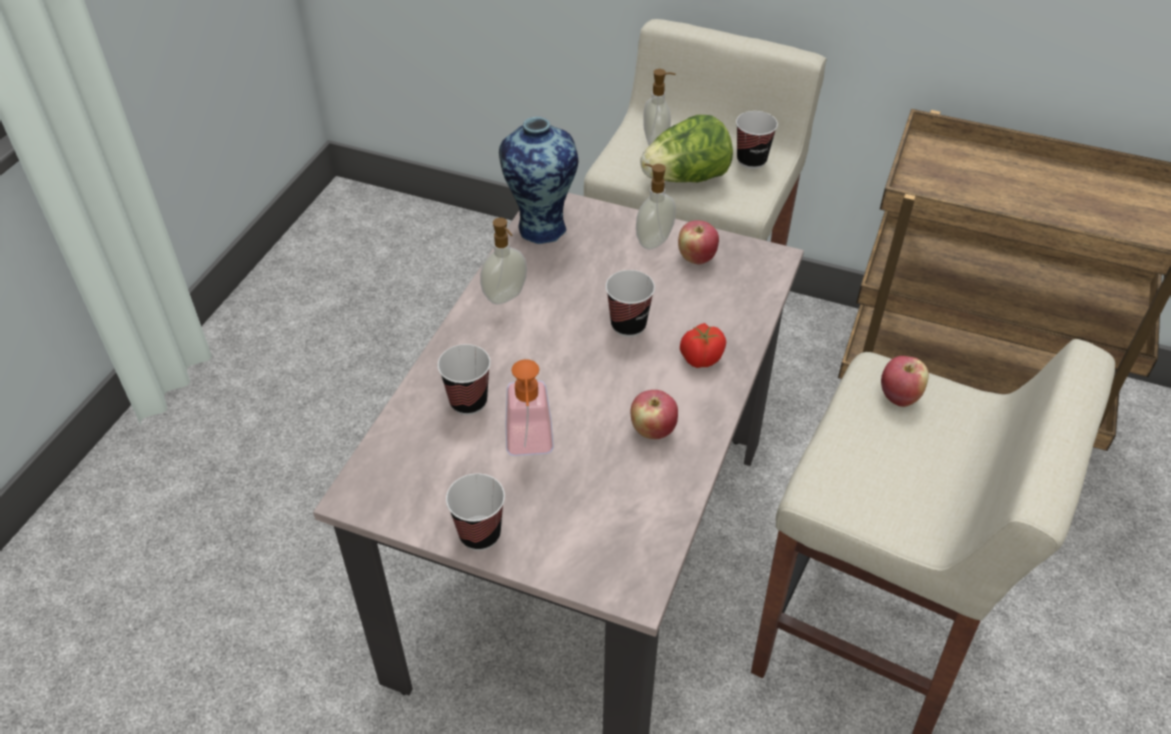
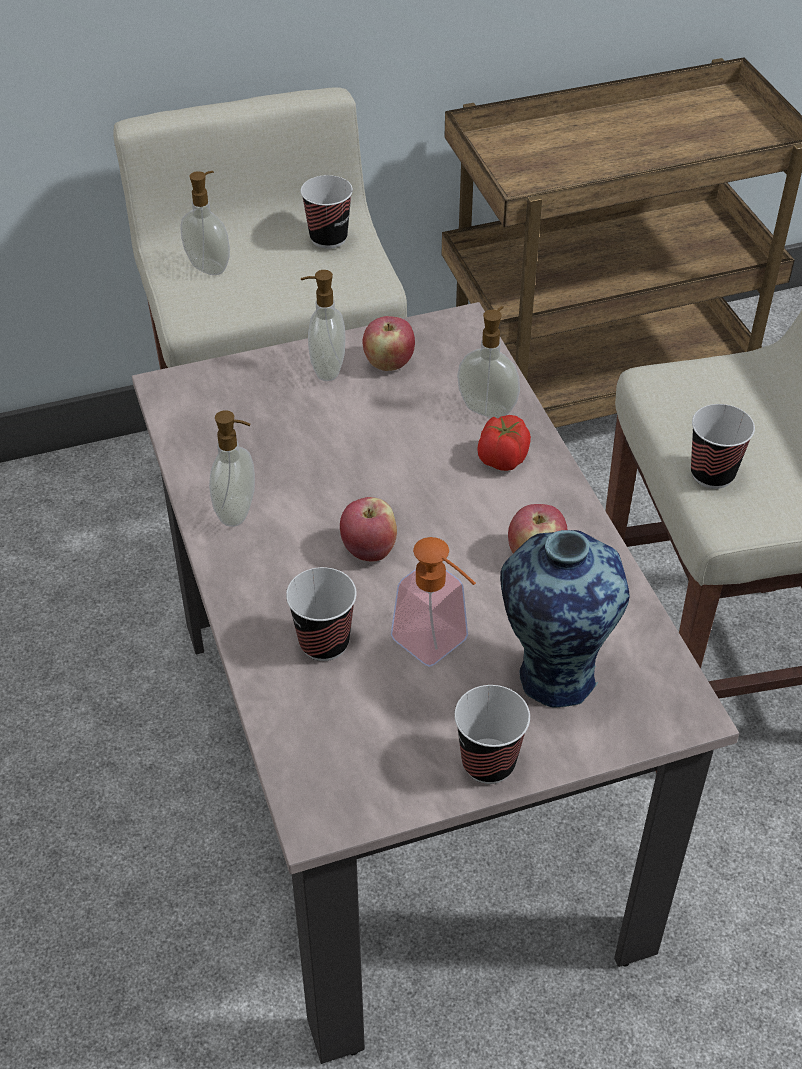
camera: 40 degrees left, 0 degrees up
vase [499,117,578,244] -> vase moved to [500,530,629,708]
cup [606,270,655,337] -> cup moved to [691,404,755,489]
lettuce [640,115,733,182] -> none
apple [881,356,929,407] -> apple moved to [340,497,397,562]
none -> soap dispenser [457,306,520,418]

